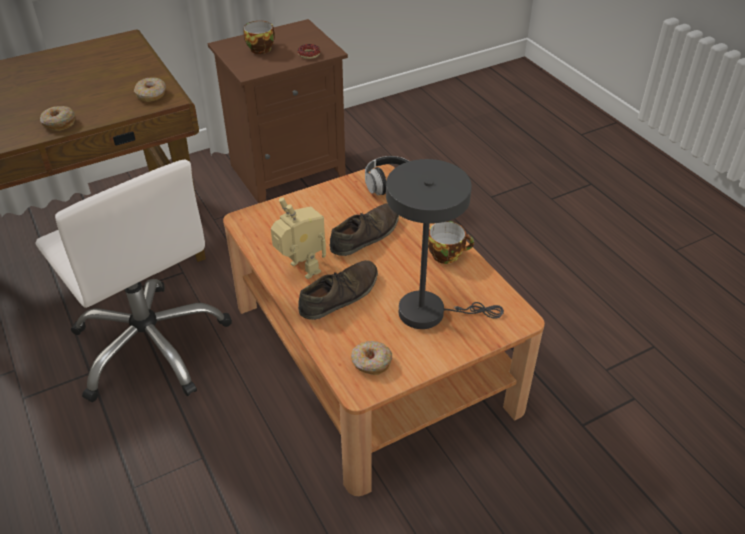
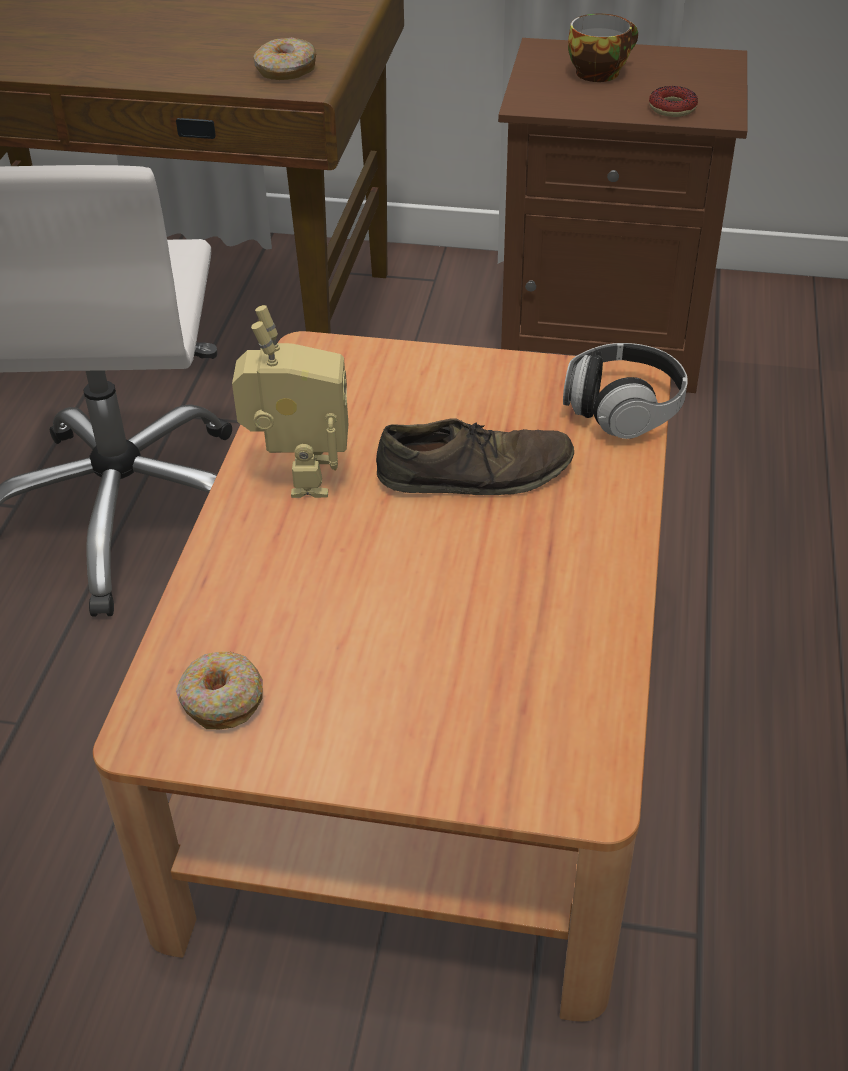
camera: 40 degrees right, 0 degrees up
donut [40,106,75,131] -> none
brown shoe [298,260,378,320] -> none
grey table lamp [386,159,504,329] -> none
cup [428,221,474,264] -> none

